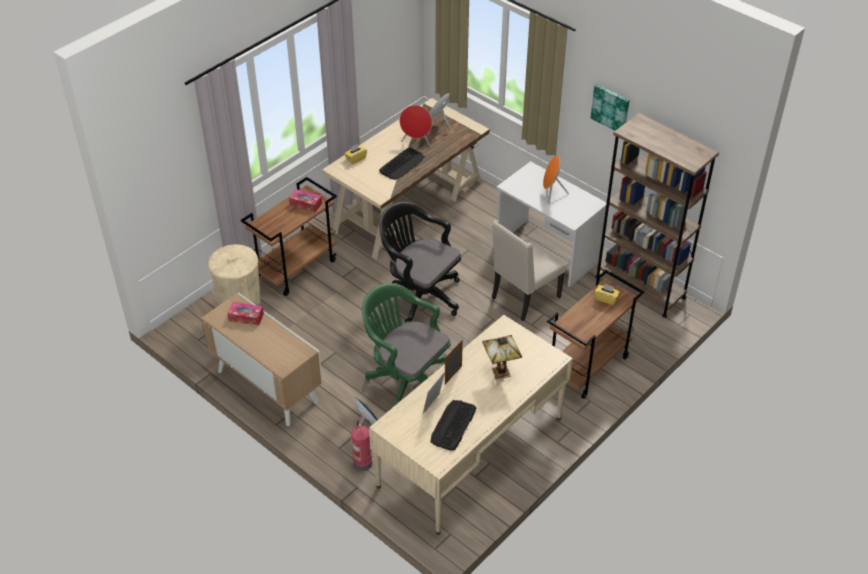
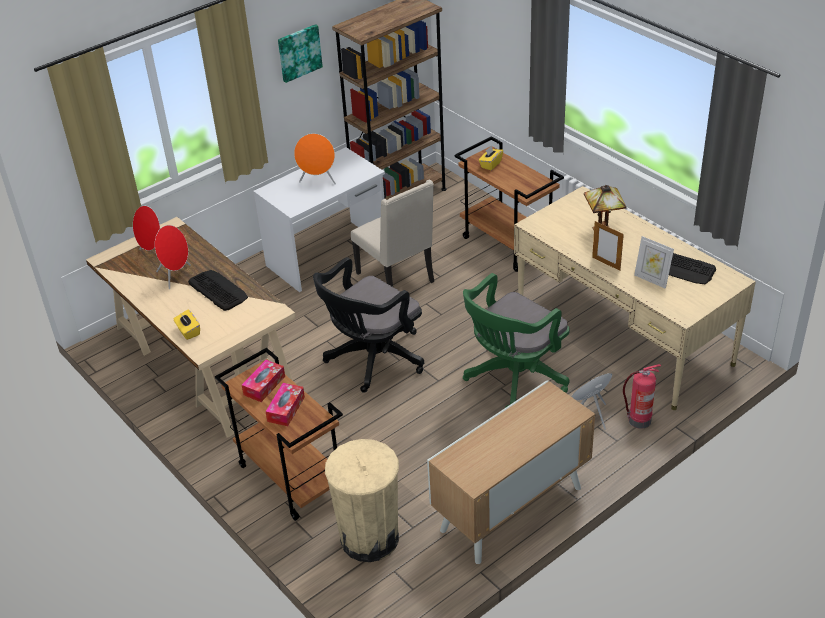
camera: 80 degrees left, 5 degrees down
tissue box [227,302,264,325] -> tissue box moved to [265,383,305,426]

